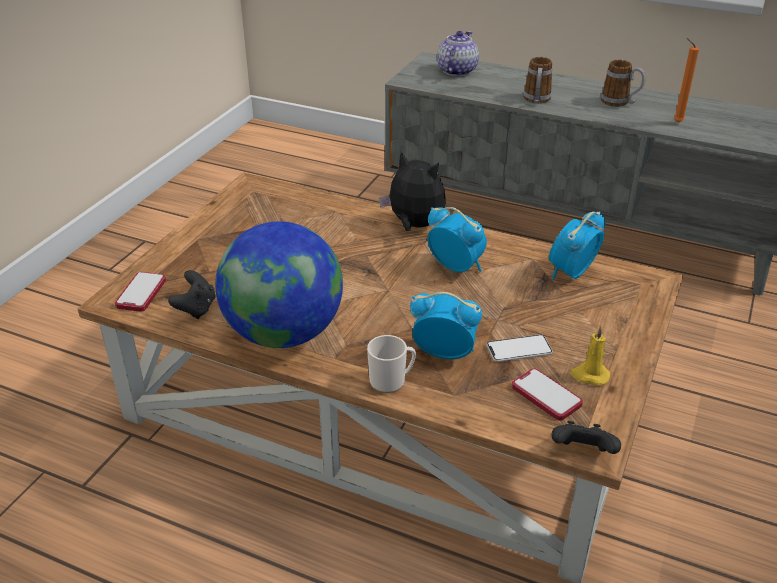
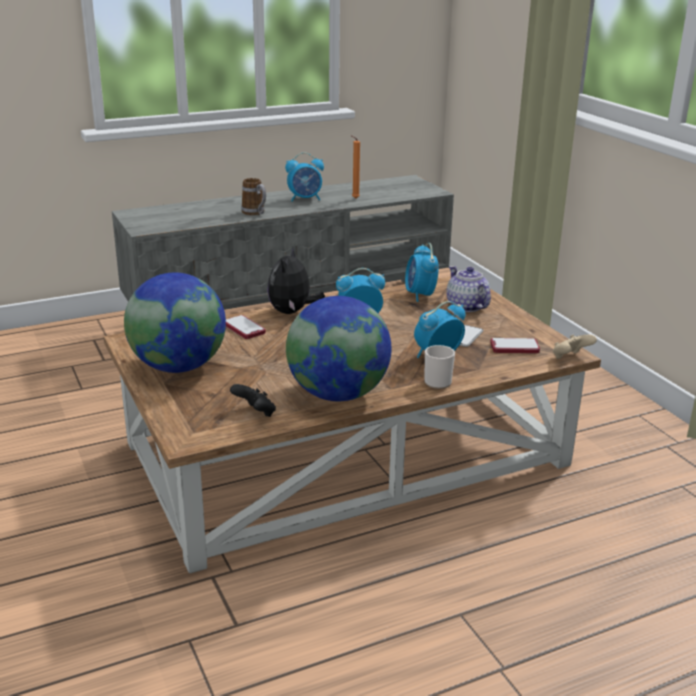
camera: 50 degrees left, 10 degrees down
phone [115,272,166,312] -> phone moved to [226,315,266,339]
plush toy [379,152,446,231] -> plush toy turned 60 degrees counterclockwise [267,246,325,314]
teapot [437,31,479,76] -> teapot moved to [447,266,491,312]
black game controller [551,421,621,454] -> beige game controller [553,335,597,359]
yellow candle [570,326,610,386] -> none
mug [601,60,646,107] -> alarm clock [285,152,324,202]
none -> globe [124,272,226,373]

